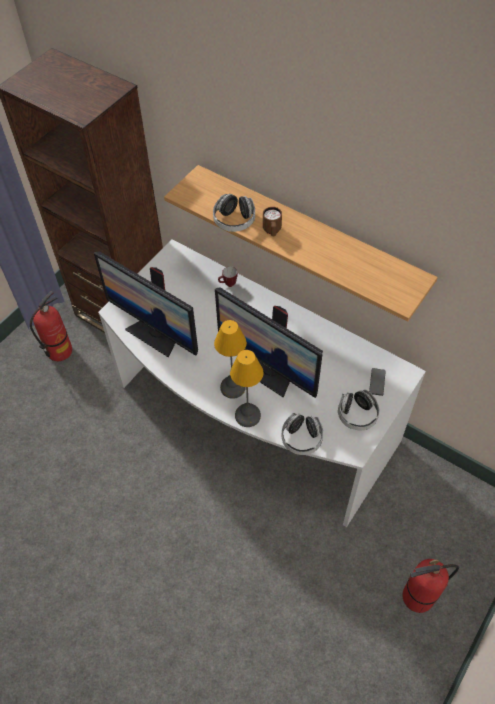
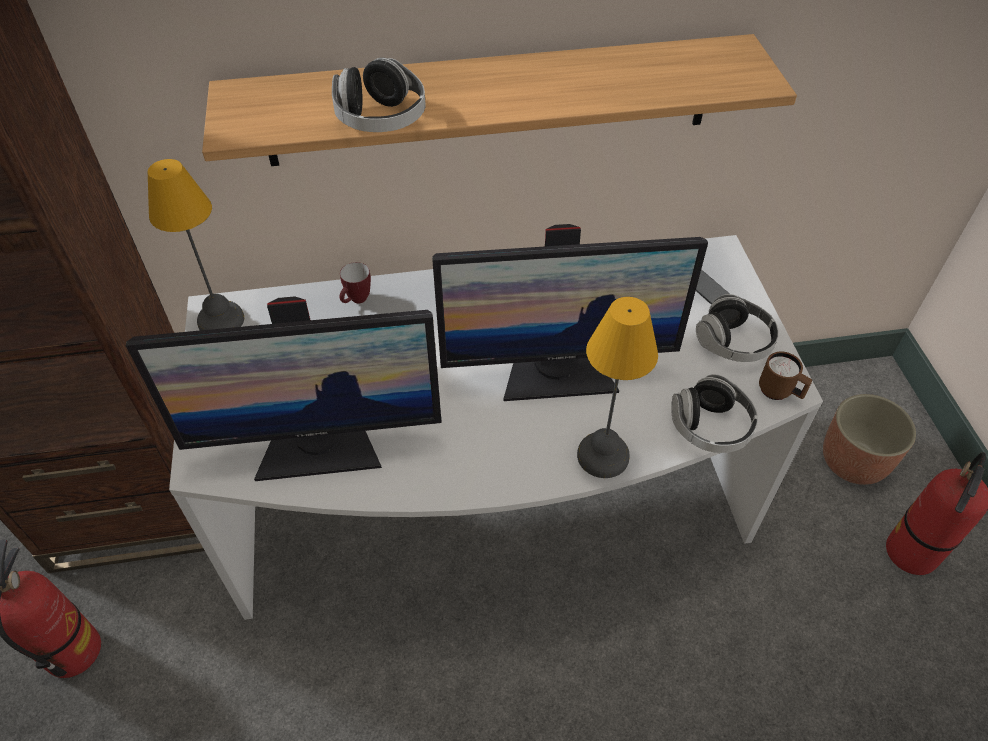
camera: 45 degrees left, 5 degrees down
table lamp [214,320,247,399] -> table lamp moved to [148,159,244,330]
brown mug [263,207,282,236] -> brown mug moved to [759,352,812,400]
none -> planter [823,394,916,485]

